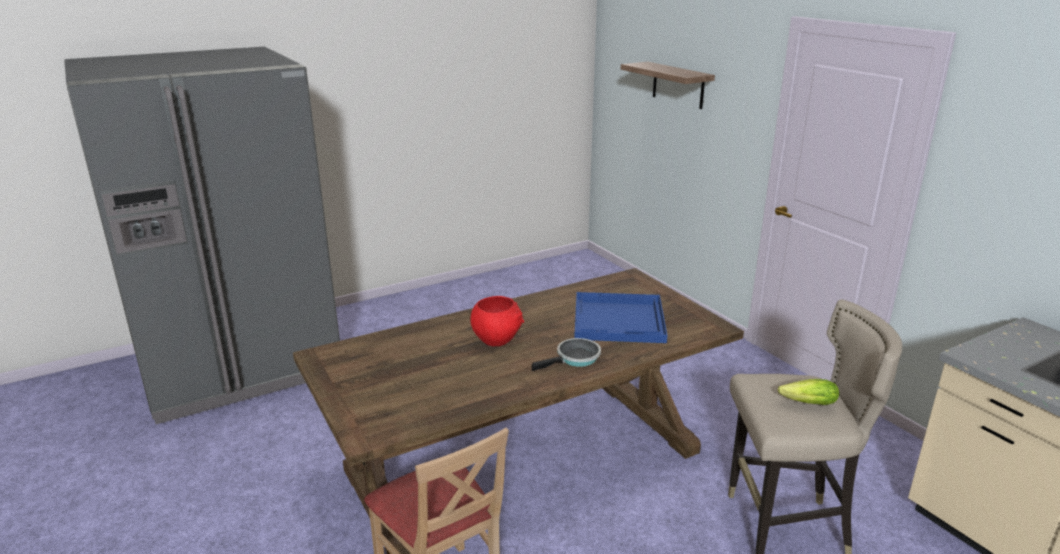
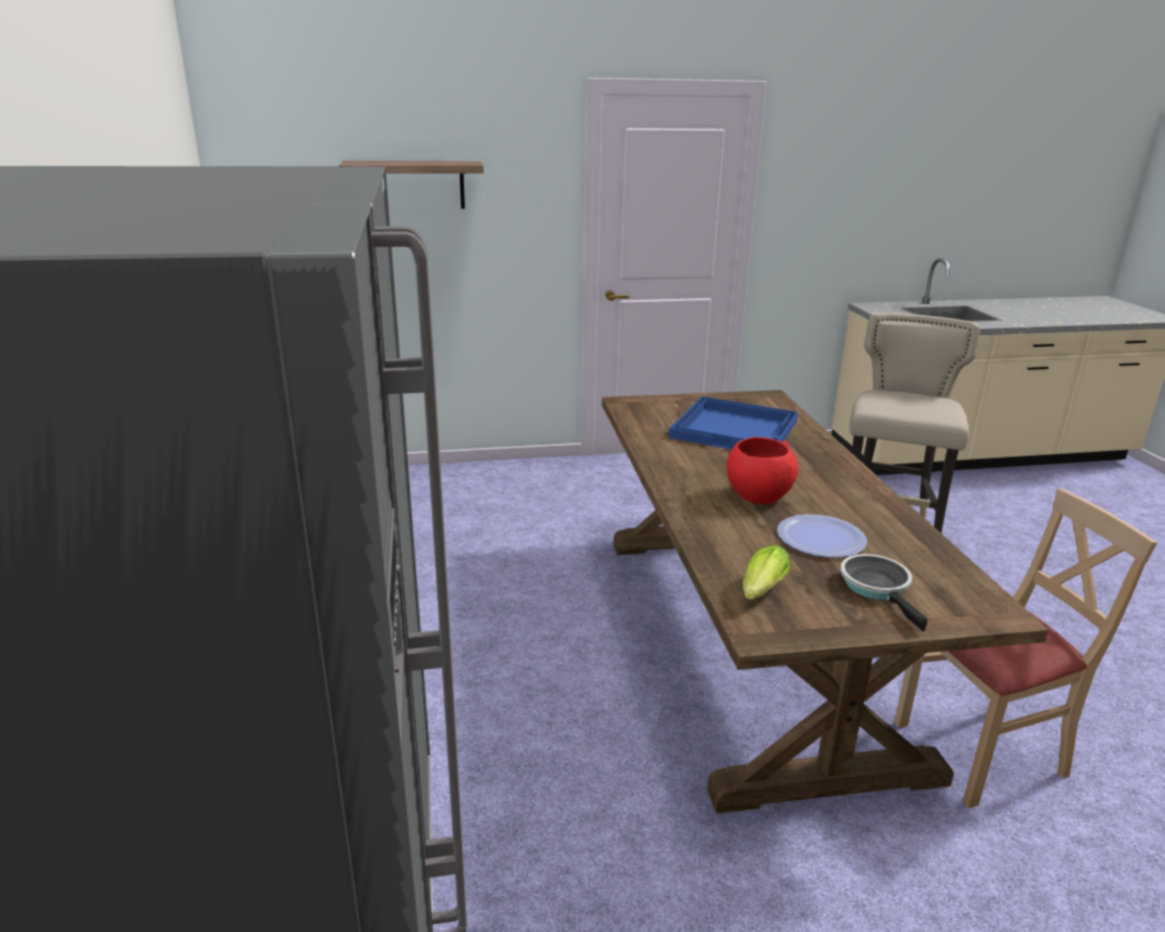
camera: 70 degrees left, 0 degrees up
frying pan [532,338,601,371] -> frying pan moved to [840,554,928,631]
lettuce [778,379,839,405] -> lettuce moved to [743,545,790,600]
none -> plate [777,514,867,558]

